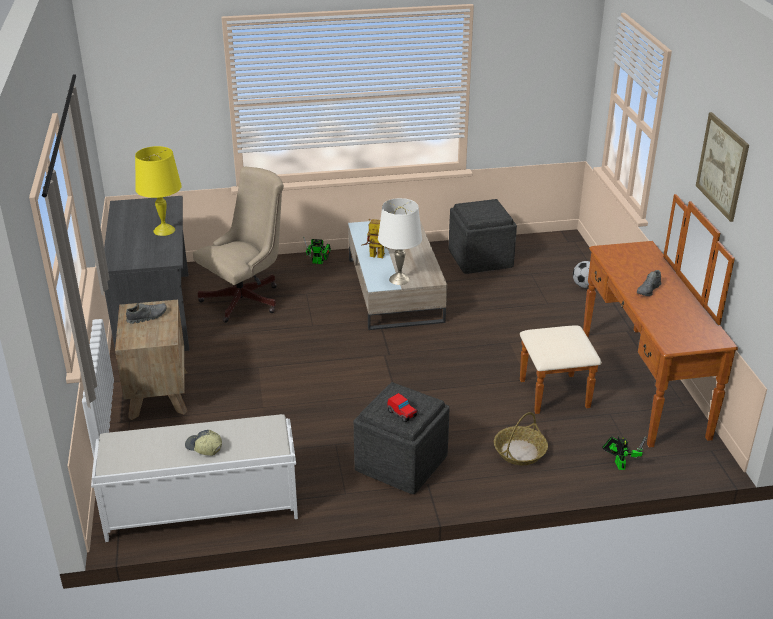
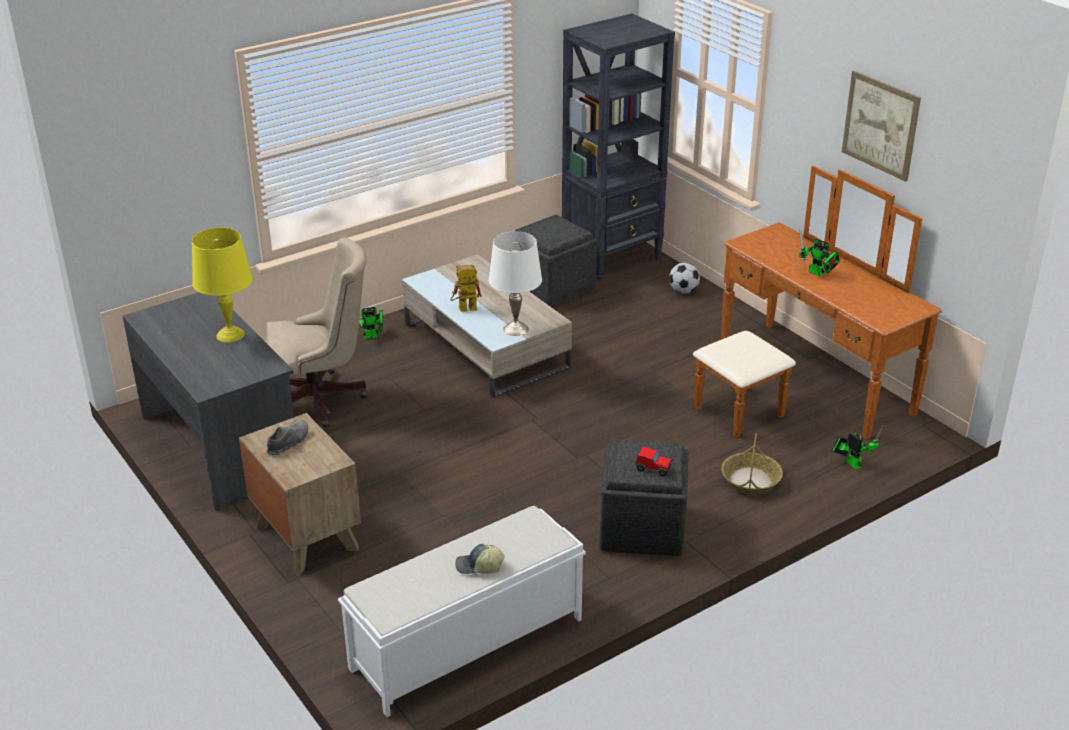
camera: 25 degrees left, 0 degrees up
beige office chair [193,166,284,323] -> beige office chair turned 60 degrees clockwise [266,237,367,428]
grey shoe [637,270,661,296] -> toy robot [799,230,840,276]
none -> black bookcase [562,14,675,281]

